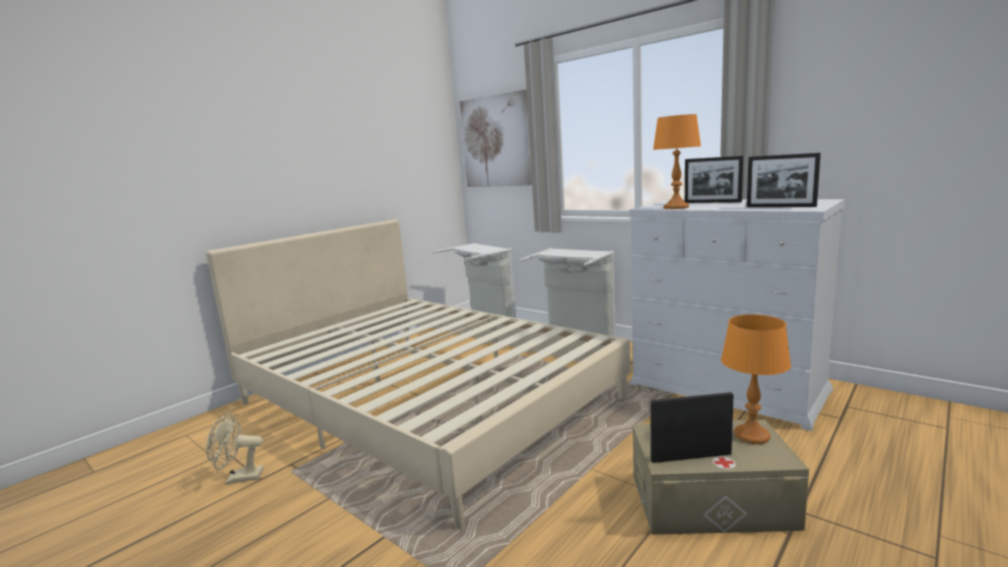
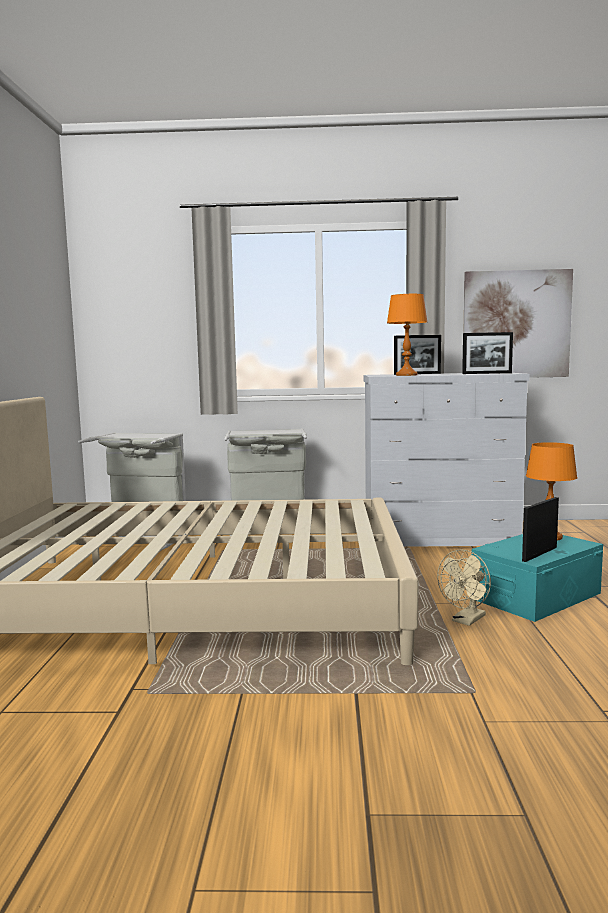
camera: 40 degrees left, 5 degrees down
beige fan [206,413,264,484] -> beige fan moved to [437,550,491,626]
picture [460,89,532,187] -> picture moved to [463,269,573,378]
beige storage box [633,420,809,535] -> turquoise storage box [472,534,603,622]

